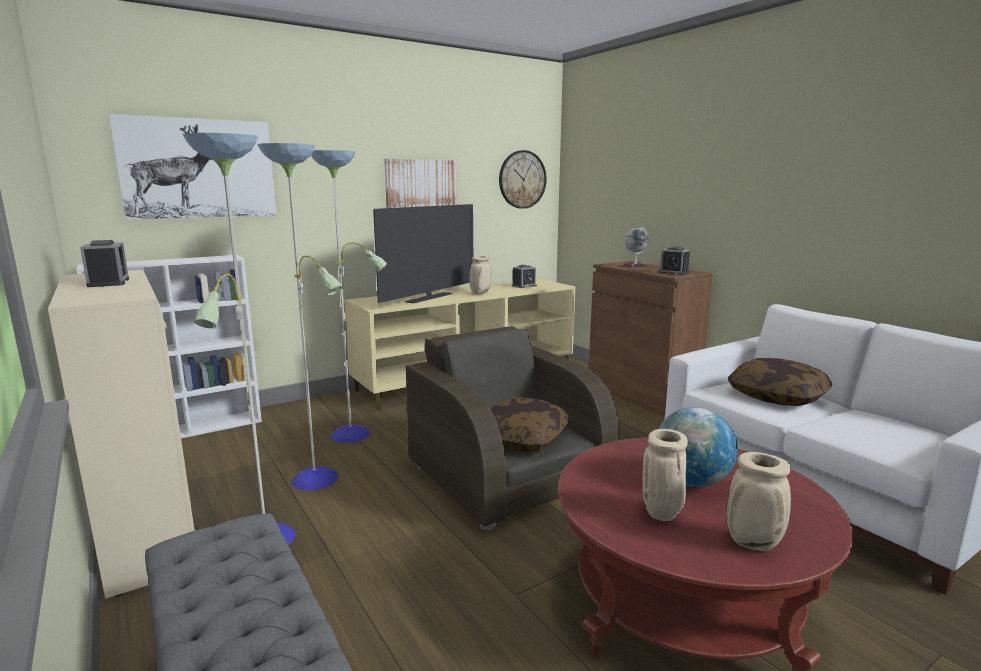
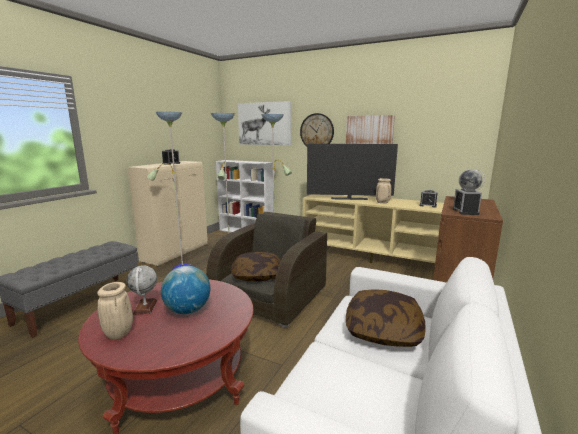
camera: 60 degrees right, 0 degrees up
wall clock [499,150,547,209] -> wall clock moved to [300,113,334,147]
beige vase [642,429,688,521] -> globe [127,265,157,315]

